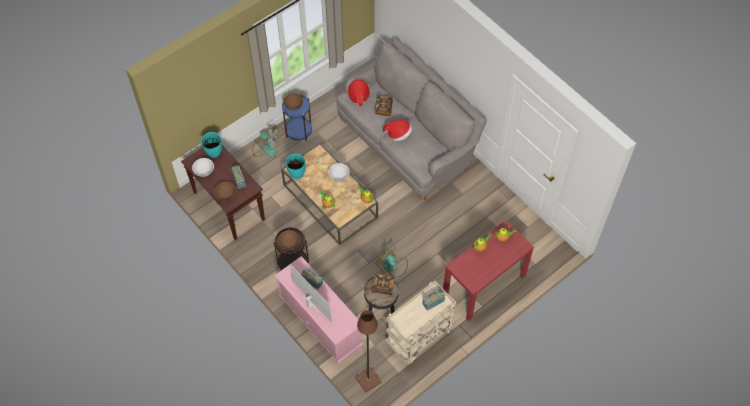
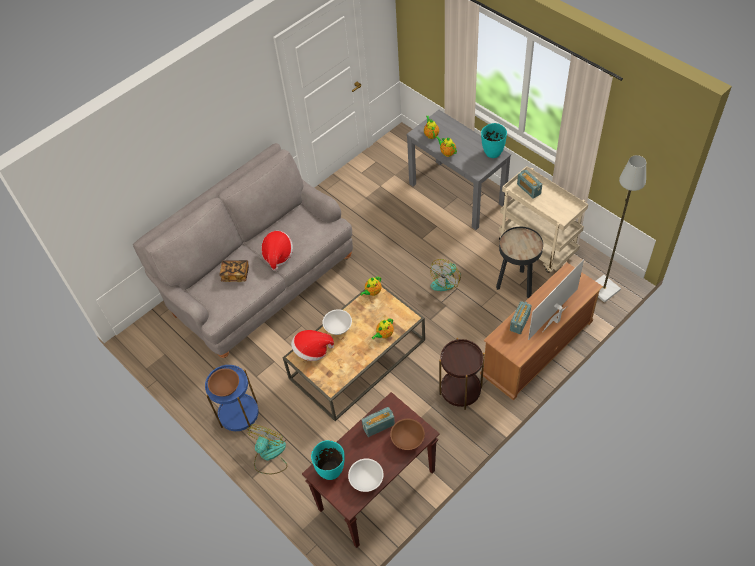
camera: 90 degrees left, 5 degrees down
pink tv stand [275,256,364,364] -> brown tv stand [480,263,603,400]
brown bowl [278,230,300,250] -> none
turquoise vase [286,154,306,179] -> turquoise vase moved to [481,123,507,158]
hat [347,79,370,108] -> hat moved to [291,330,334,361]
brown floor lamp [355,310,382,392] -> grey floor lamp [596,155,646,303]
book [371,274,395,296] -> none
red console table [443,220,534,321] -> grey console table [406,110,511,230]

